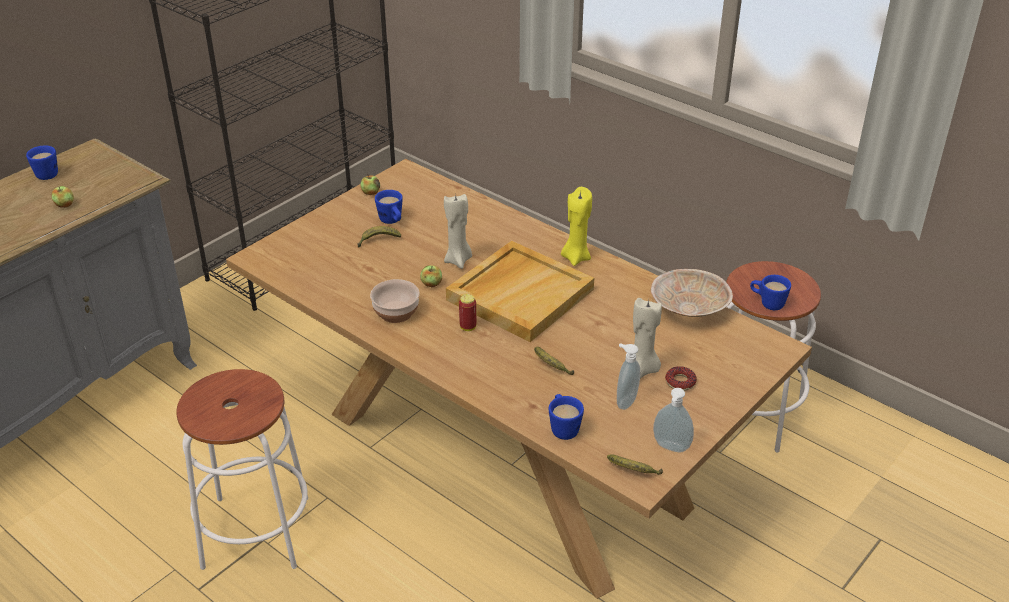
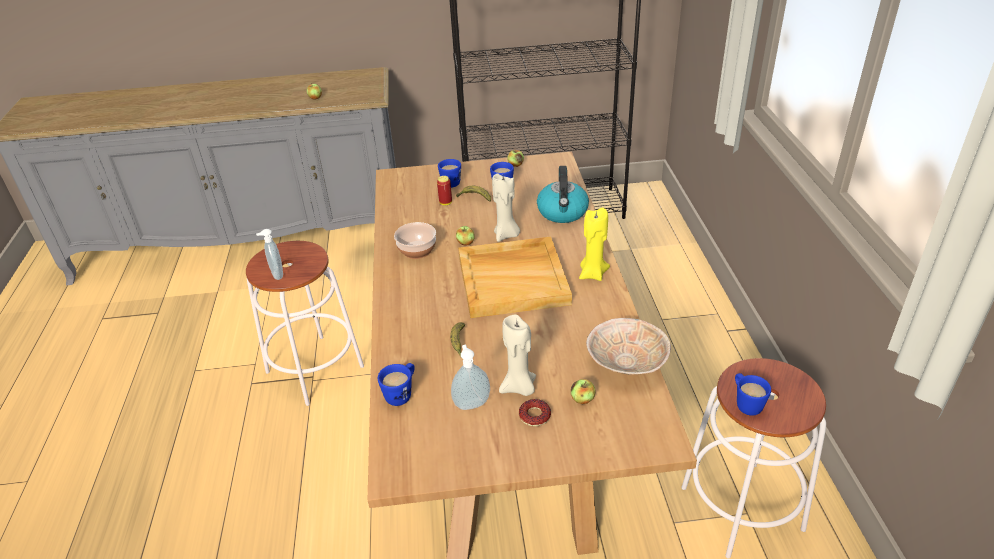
camera: 45 degrees right, 0 degrees up
blue mug [26,146,58,180] -> blue mug moved to [438,159,461,188]
can [459,294,476,331] -> can moved to [437,176,452,205]
banana [607,454,663,475] -> none
soap dispenser [653,388,694,453] -> soap dispenser moved to [256,229,283,280]
none -> kettle [537,166,589,223]
none -> apple [571,379,596,404]

